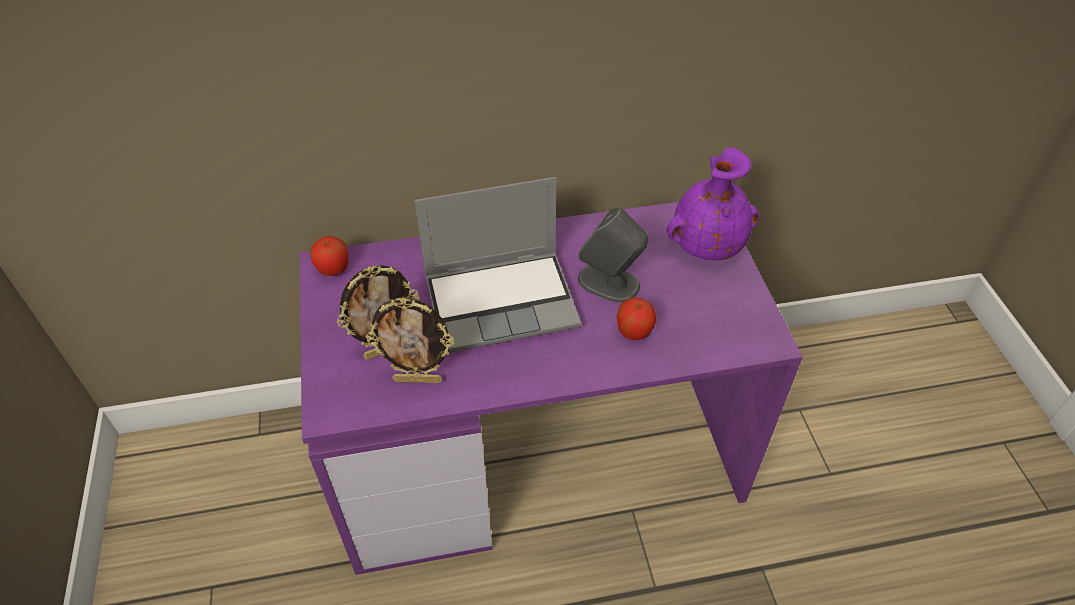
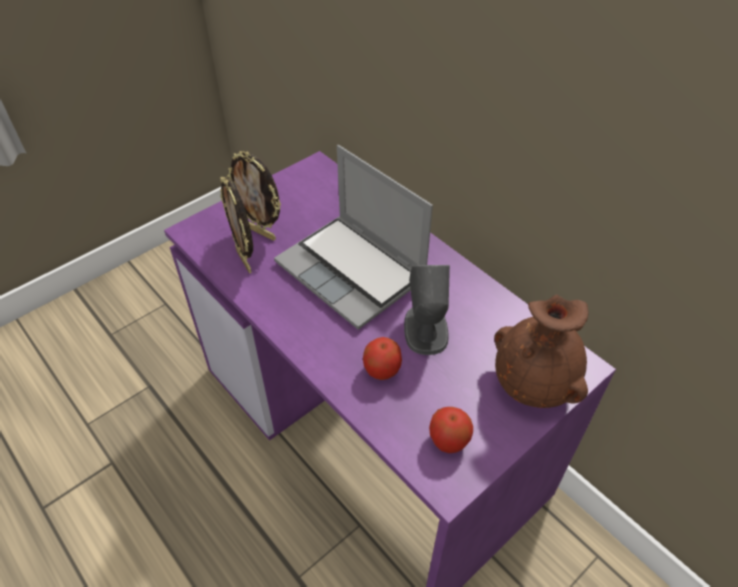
camera: 60 degrees right, 0 degrees up
apple [310,236,349,276] -> apple moved to [429,407,473,453]
purple vase [667,147,759,260] -> brown vase [494,294,588,408]

